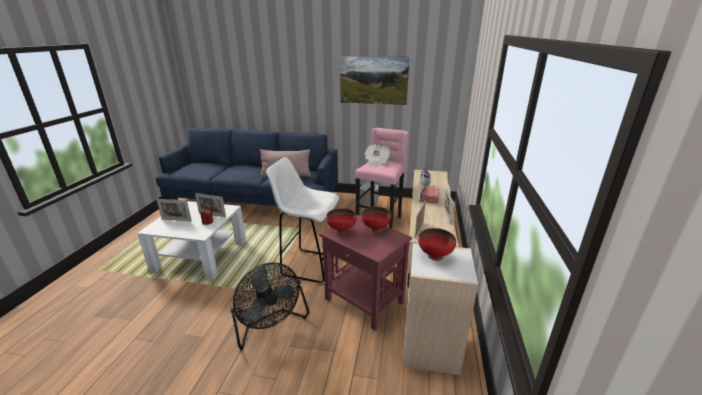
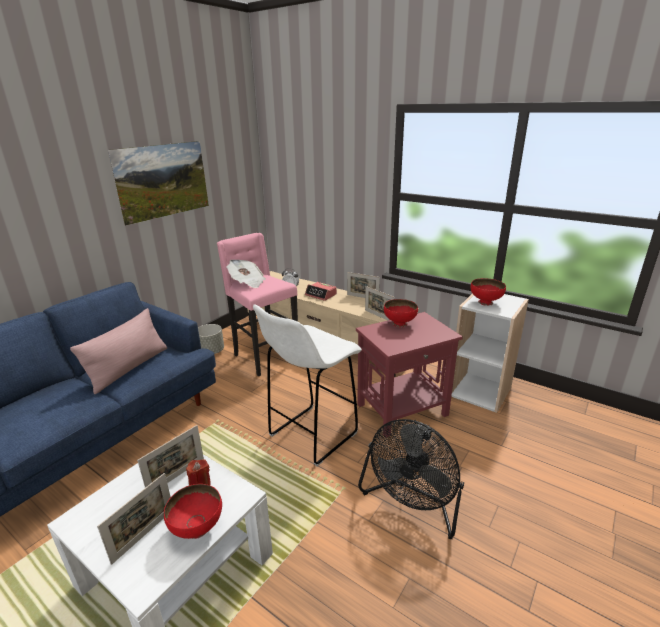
camera: 65 degrees left, 0 degrees up
black fan [230,263,309,350] -> black fan turned 135 degrees clockwise [358,419,464,539]
red bowl [326,208,357,234] -> red bowl moved to [164,484,222,539]

